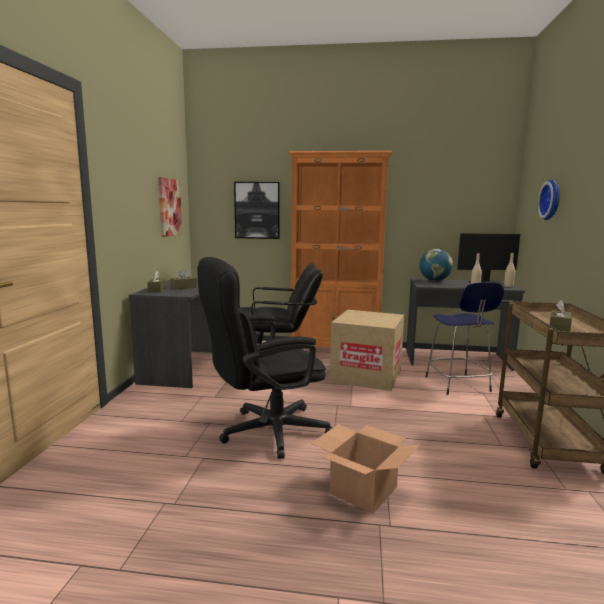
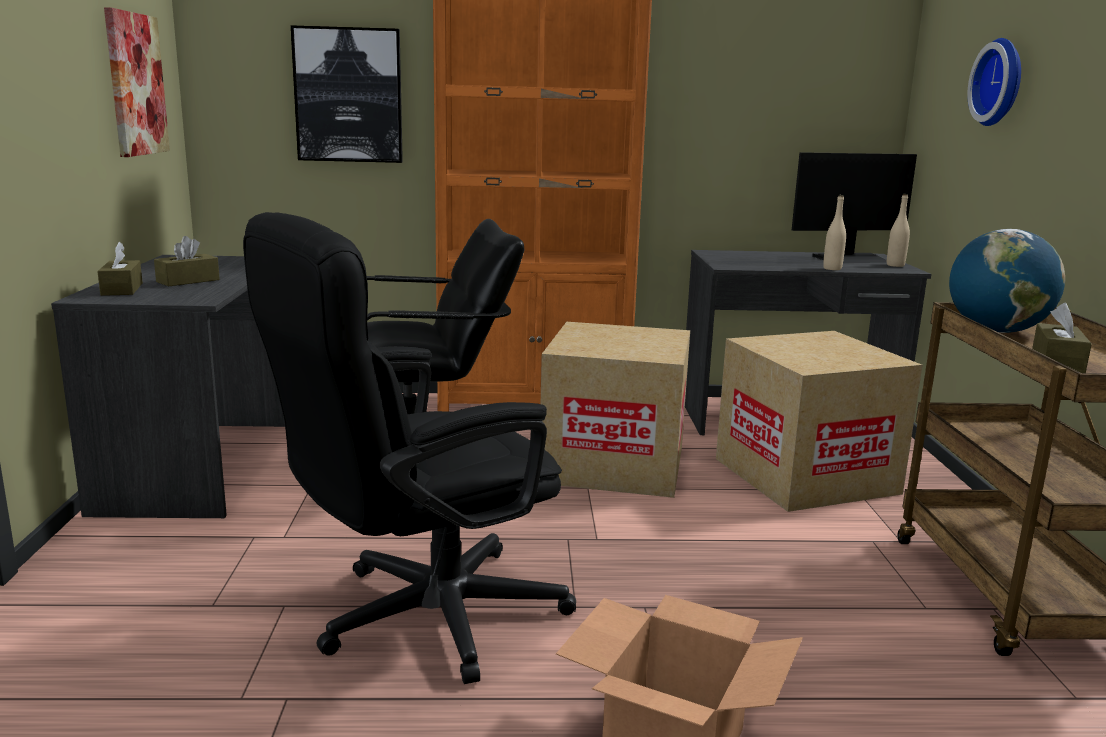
camera: 10 degrees left, 5 degrees up
globe [420,249,453,281] -> globe moved to [949,229,1065,333]
blue stool [426,283,504,395] -> cardboard box [716,331,922,512]

